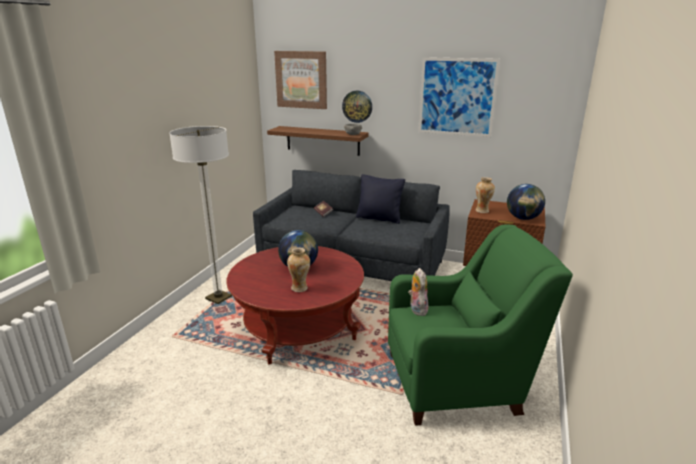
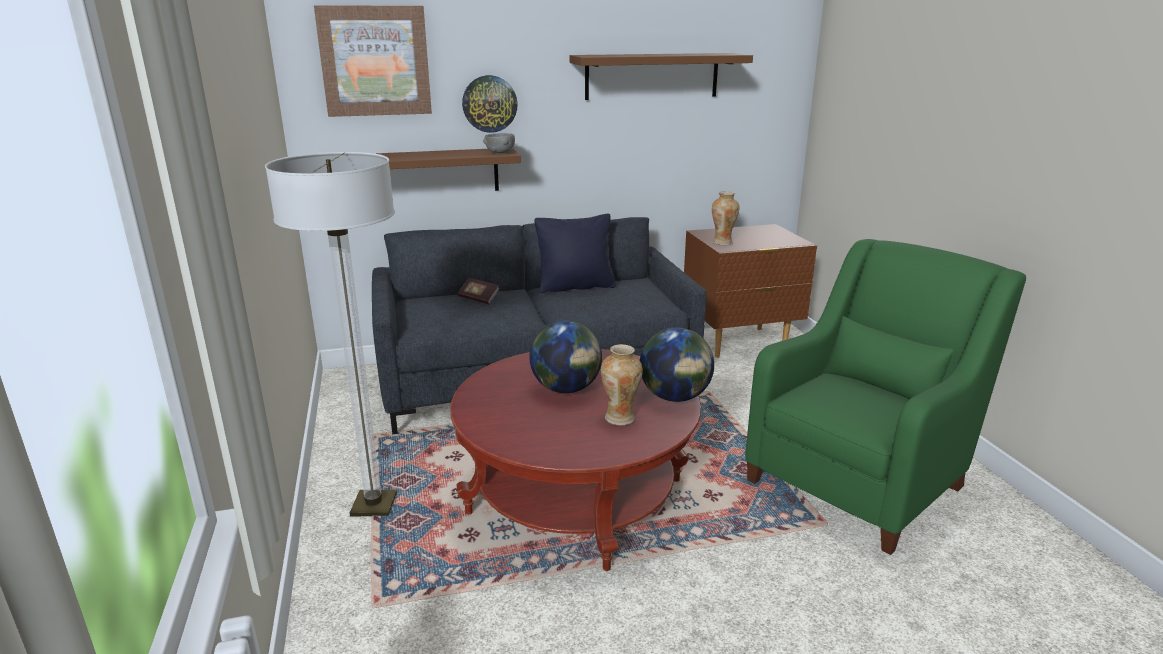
camera: 35 degrees left, 0 degrees up
plush toy [408,268,428,316] -> none
picture [418,57,500,137] -> brown shelf [569,53,753,100]
globe [507,184,545,220] -> globe moved to [640,328,714,402]

